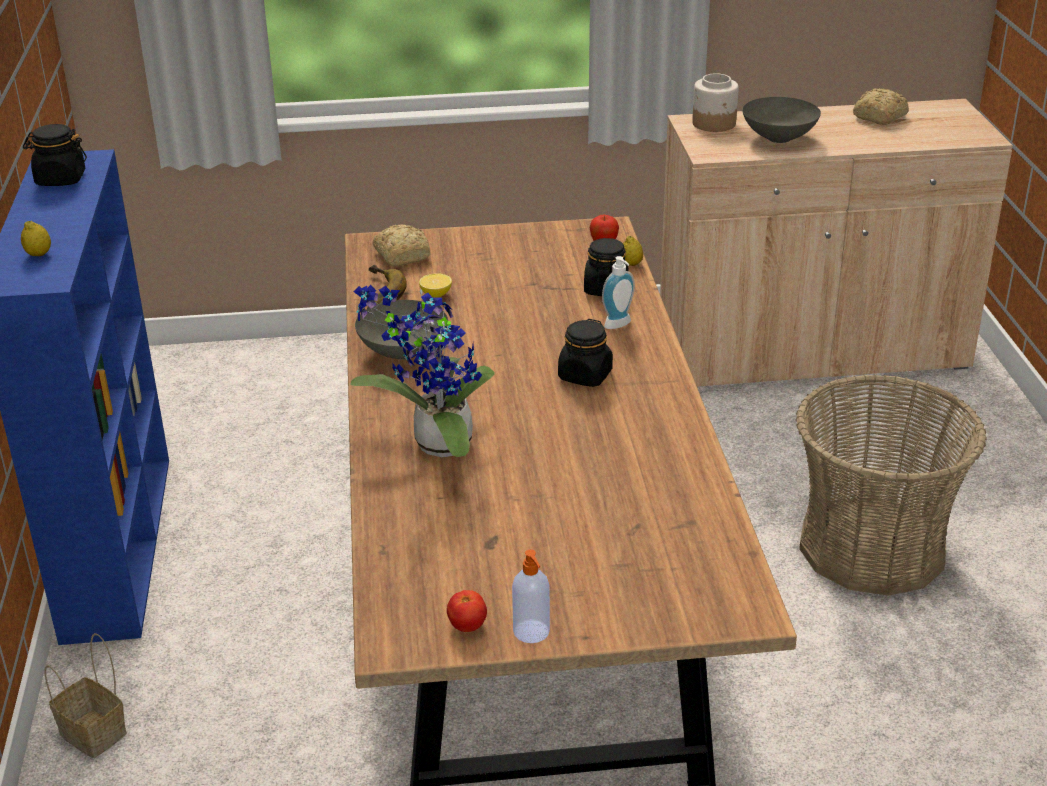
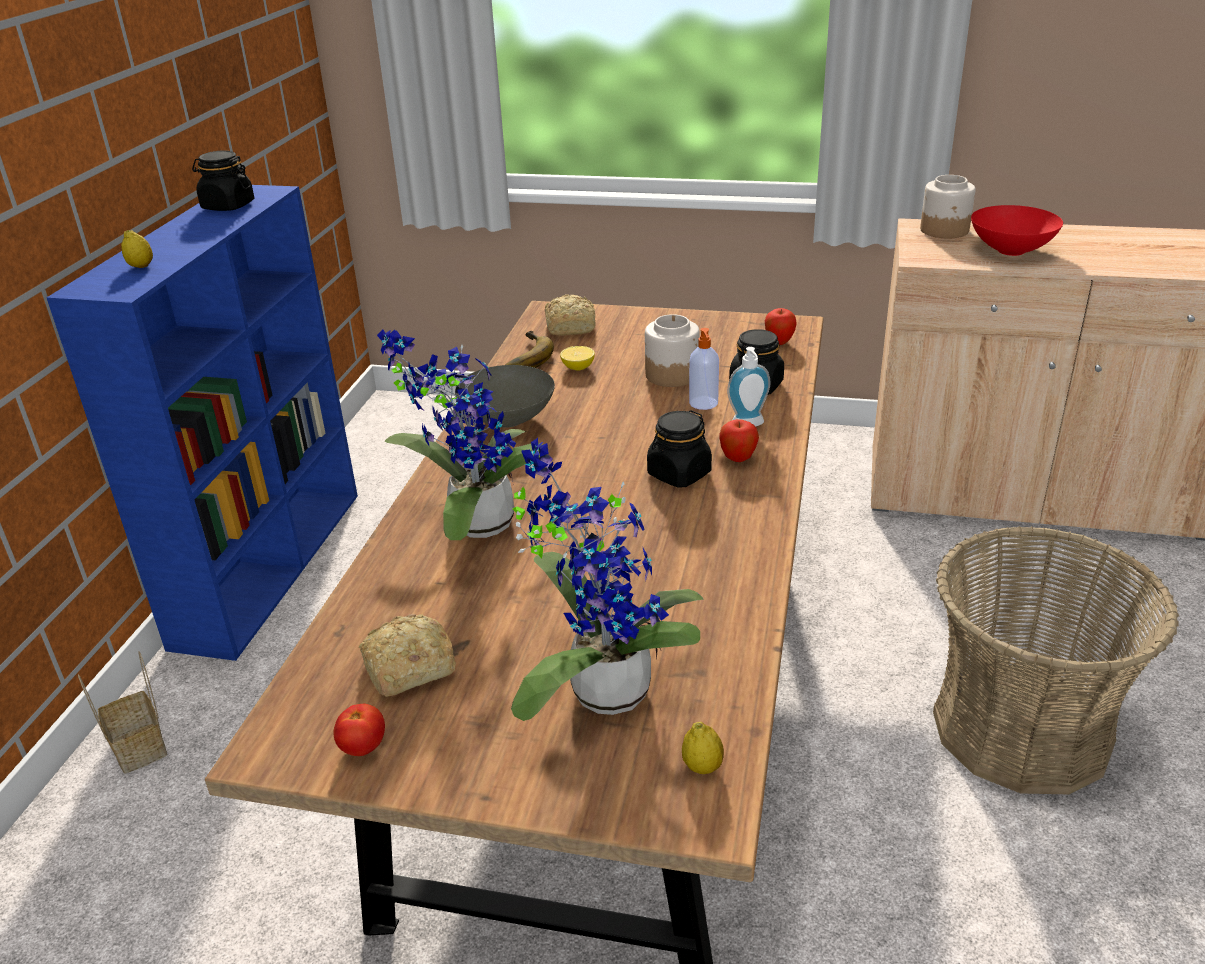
camera: 20 degrees right, 0 degrees up
soap dispenser [512,549,550,643] -> soap dispenser moved to [689,328,719,410]
lemon [623,236,643,266] -> lemon moved to [682,722,724,774]
grey bowl [742,97,821,143] -> red bowl [971,205,1063,256]
bread [853,88,909,125] -> bread moved to [359,614,456,697]
none -> potted plant [511,438,703,721]
none -> jar [645,314,699,387]
none -> apple [719,419,759,462]

